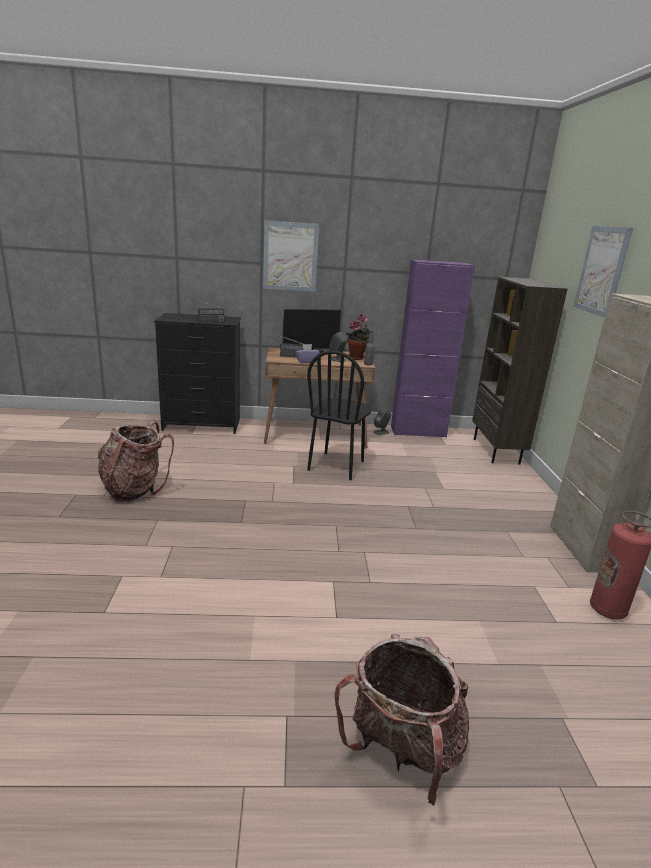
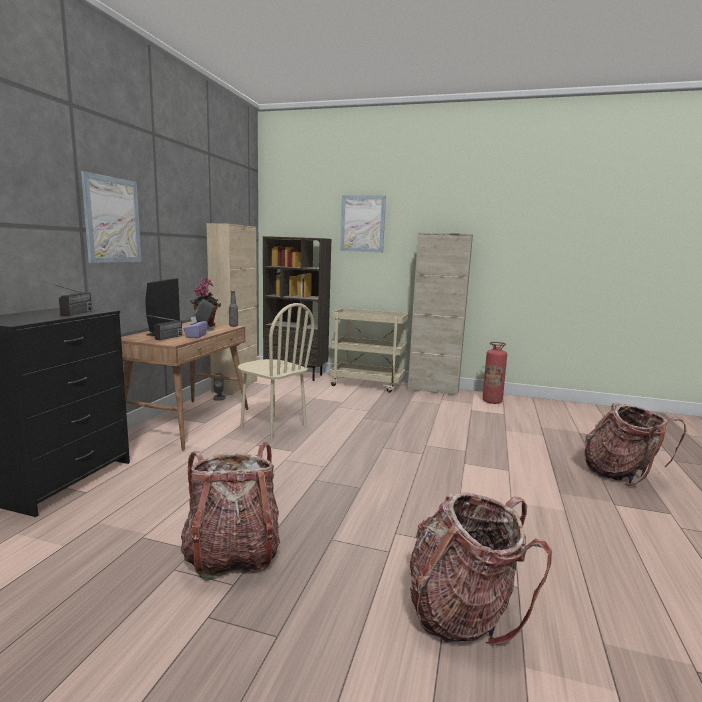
camera: 70 degrees left, 10 degrees down
black chair [307,350,372,480] -> beige chair [238,303,314,441]
purple cabinet [391,259,475,438] -> beige cabinet [206,223,257,395]
none -> beige cart [330,308,409,393]
none -> backpack [410,493,552,646]

